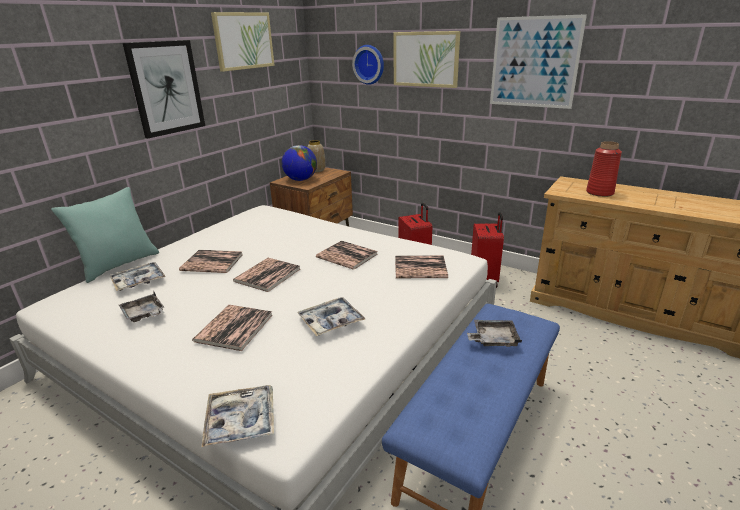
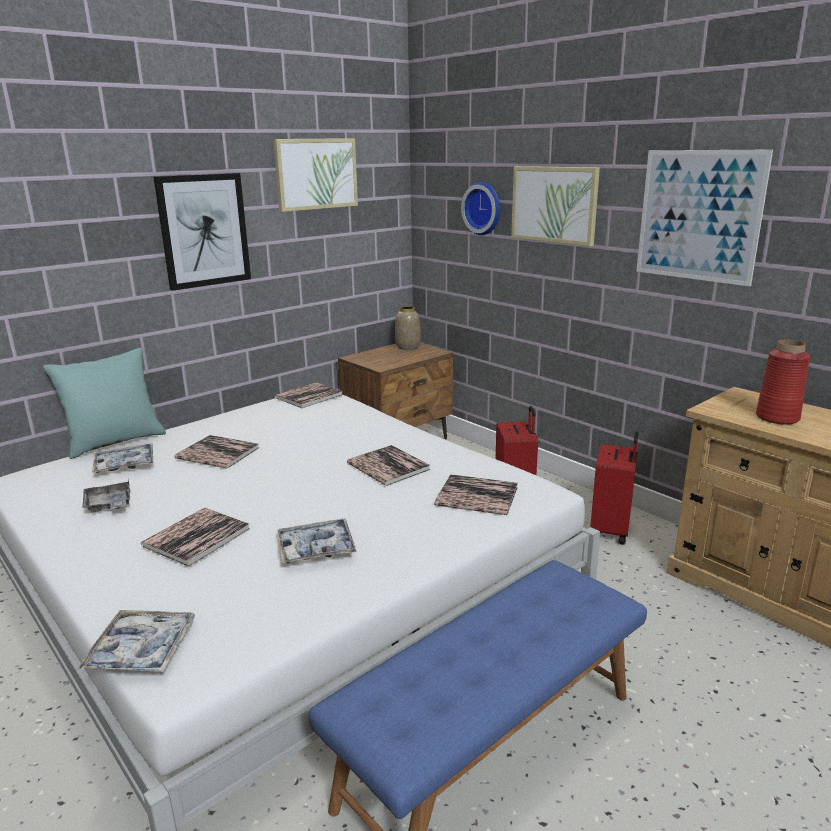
camera: 15 degrees right, 5 degrees down
book [233,258,300,292] -> book moved to [275,382,343,408]
globe [282,145,317,181] -> none
grey tray [467,320,522,347] -> none

